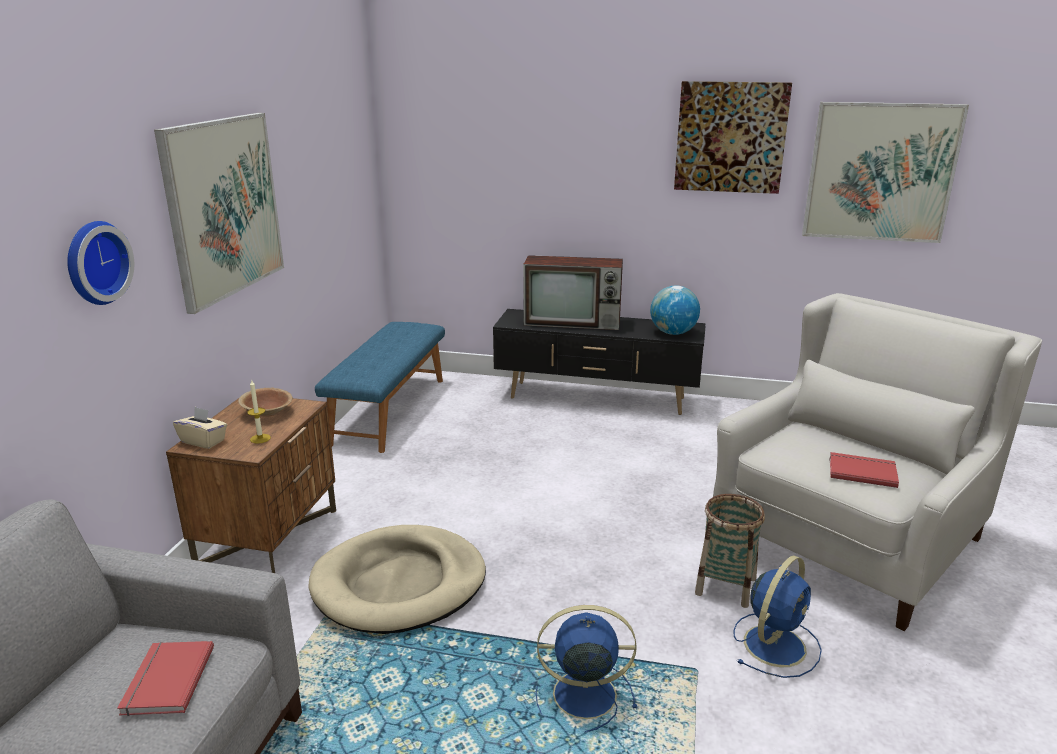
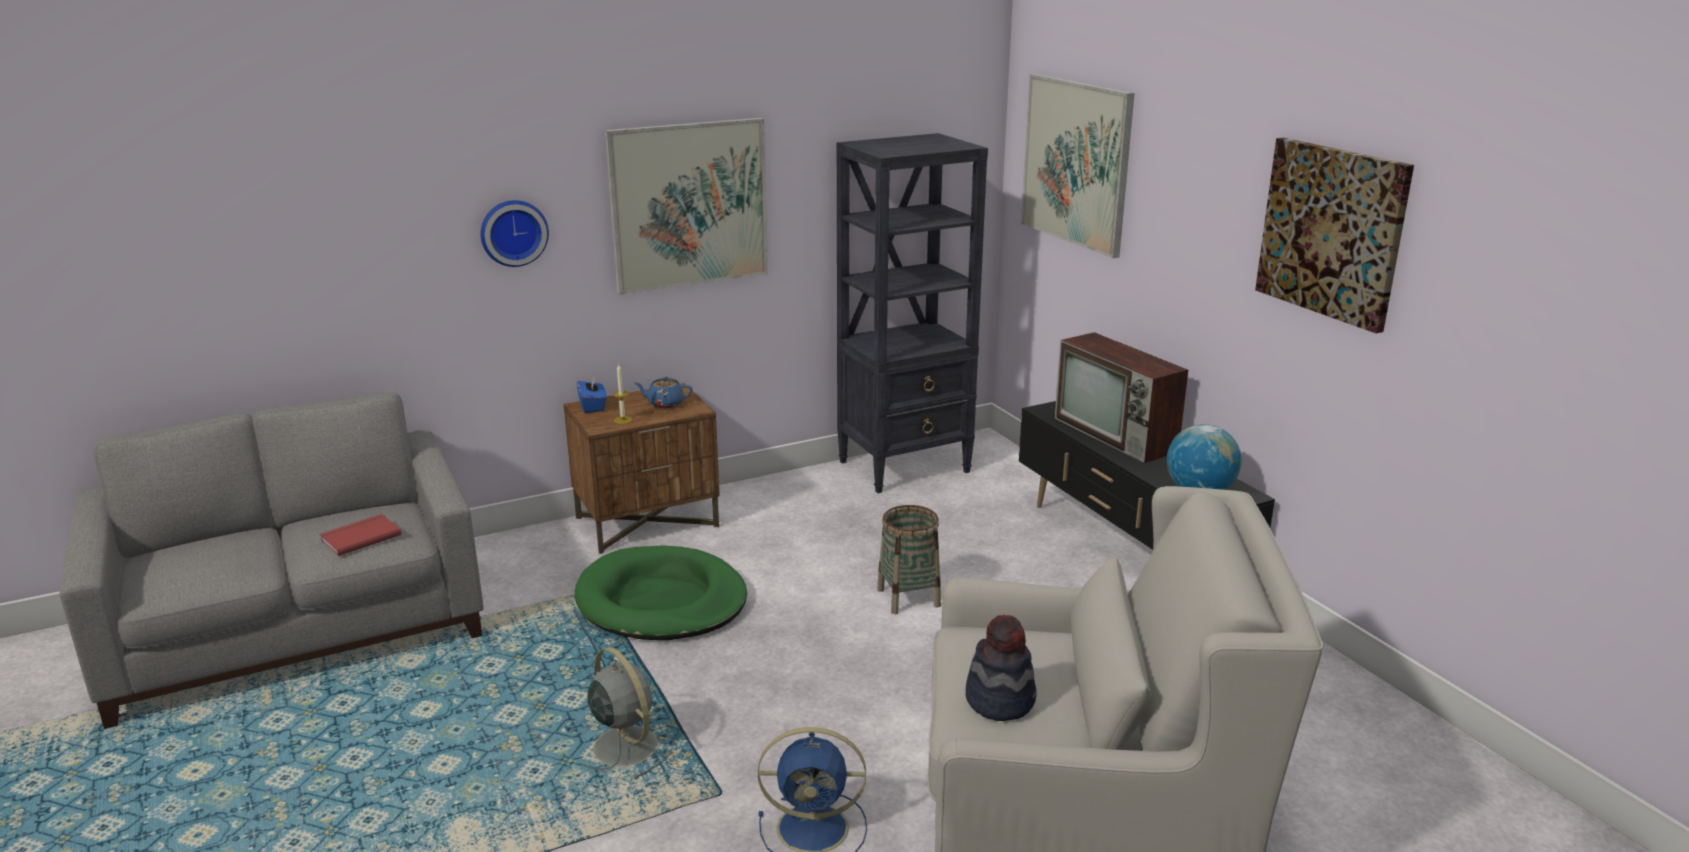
camera: 50 degrees right, 0 degrees up
beige tissue box [173,407,227,449] -> blue tissue box [577,377,606,413]
brown bowl [238,388,293,417] -> blue teapot [634,377,693,408]
beige dog bed [308,525,486,634] -> green dog bed [575,545,747,640]
blue bench [315,322,445,453] -> black bookcase [836,133,988,493]
blue fan [536,605,637,732] -> grey fan [581,647,674,779]
basket [695,494,765,608] -> basket moved to [877,505,941,614]
picture [802,102,969,243] -> picture moved to [1021,74,1134,258]
red book [829,452,899,488] -> hat [966,614,1037,721]

